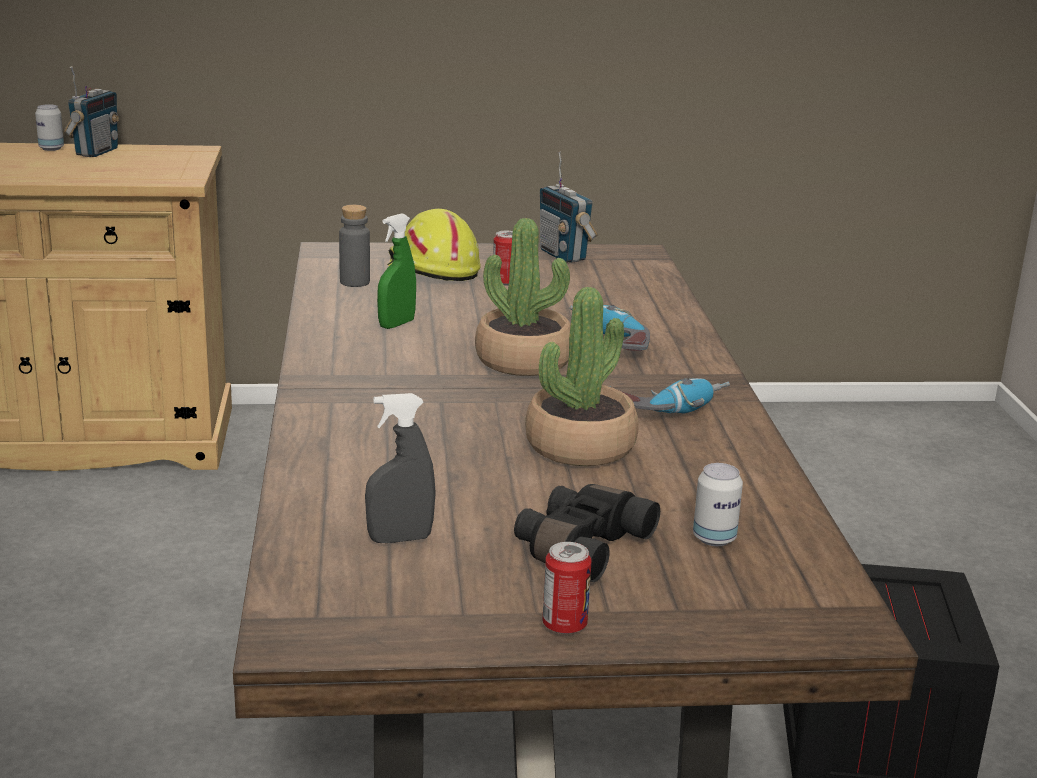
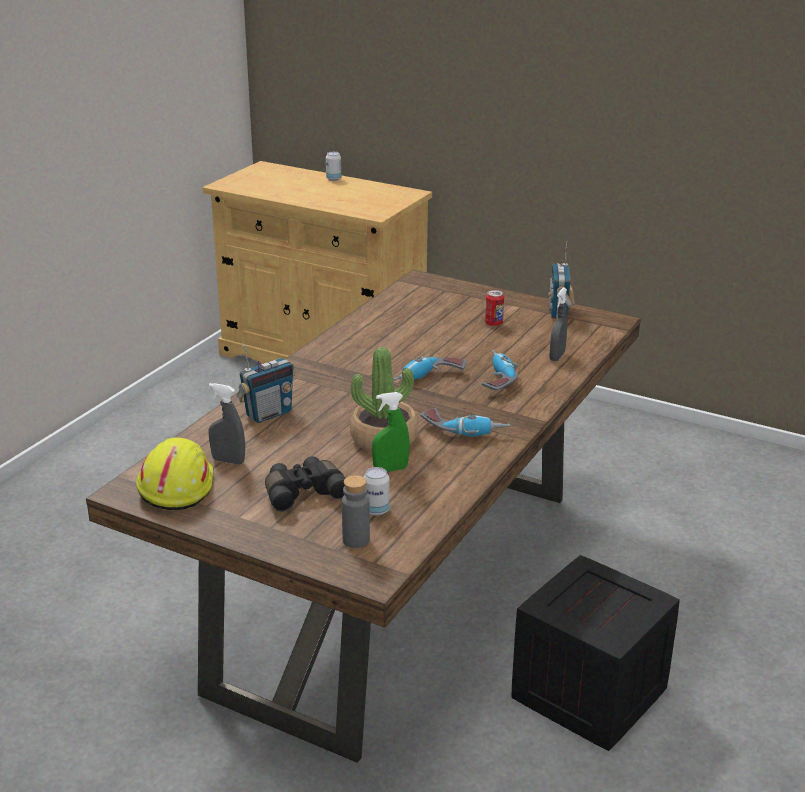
camera: 35 degrees right, 5 degrees up
radio [64,66,119,157] -> radio moved to [237,344,295,423]
grey bottle [339,205,370,287] -> grey bottle moved to [342,475,370,548]
green spray bottle [377,213,416,329] -> green spray bottle moved to [372,392,410,472]
yellow hard hat [387,209,481,281] -> yellow hard hat moved to [136,438,214,510]
potted plant [475,218,571,376] -> power drill [393,356,466,381]
can [542,542,592,634] -> none
none -> grey spray bottle [550,288,567,361]

